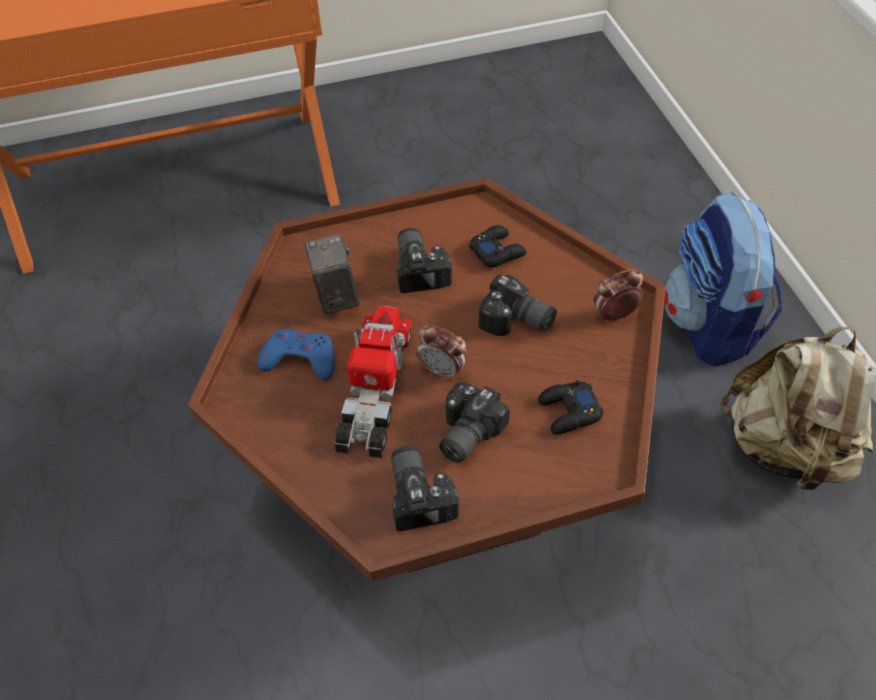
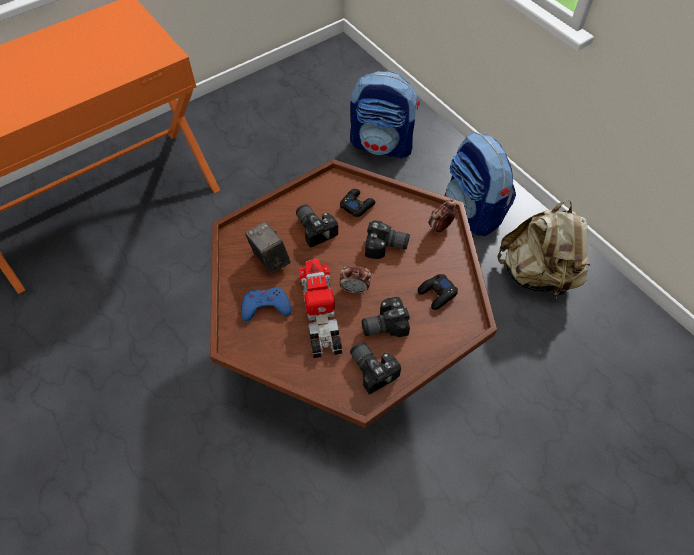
camera: 20 degrees left, 5 degrees up
camera [439,382,510,463] -> camera turned 60 degrees clockwise [362,297,410,337]
none -> backpack [350,71,420,159]

